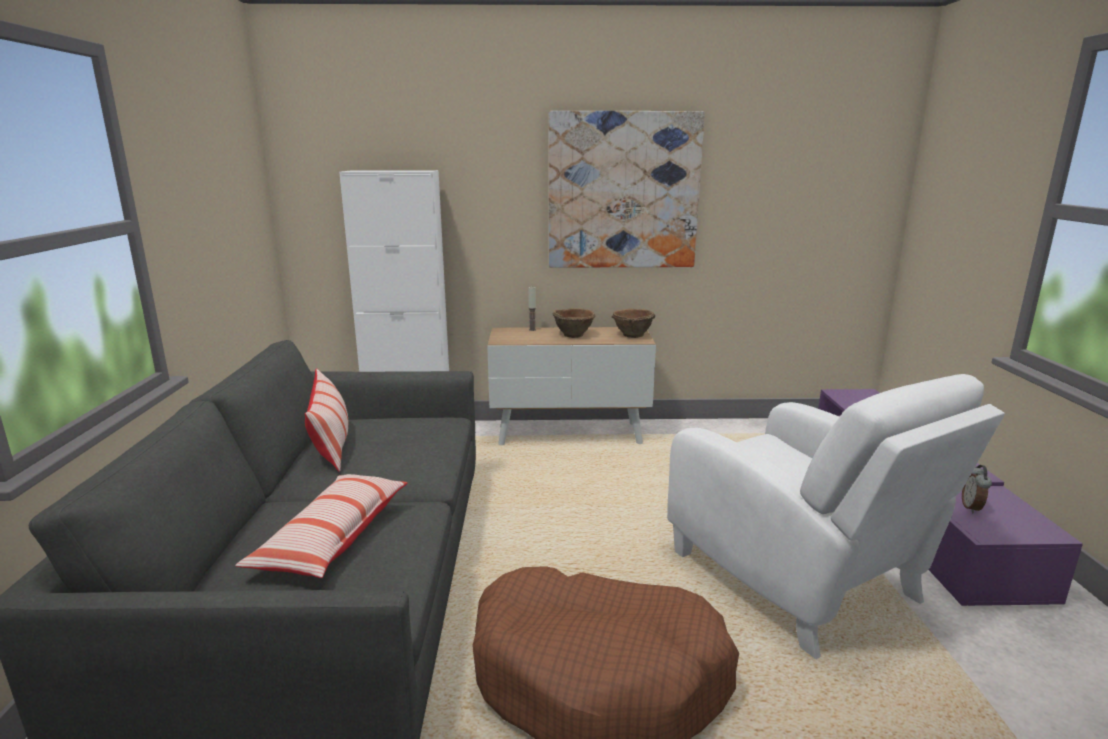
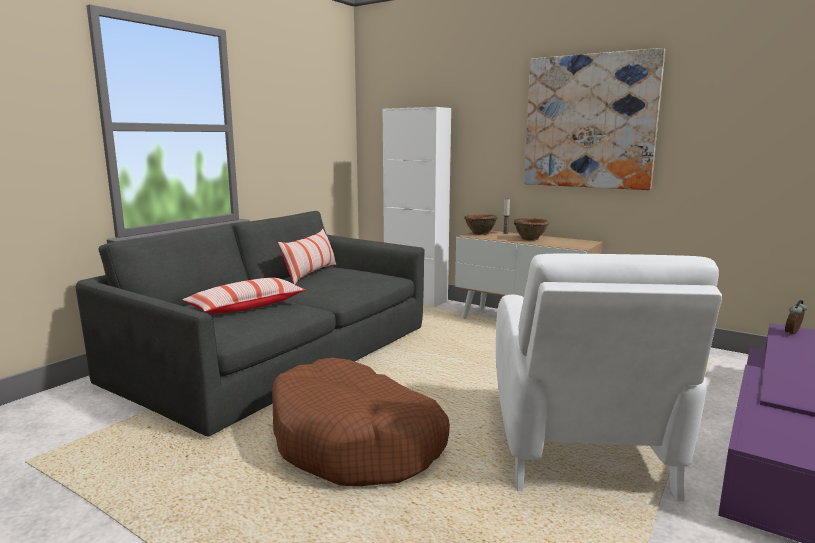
camera: 35 degrees right, 5 degrees down
brown bowl [612,309,655,338] -> brown bowl moved to [464,214,497,235]
alarm clock [962,465,992,513] -> alarm clock moved to [785,300,807,335]

